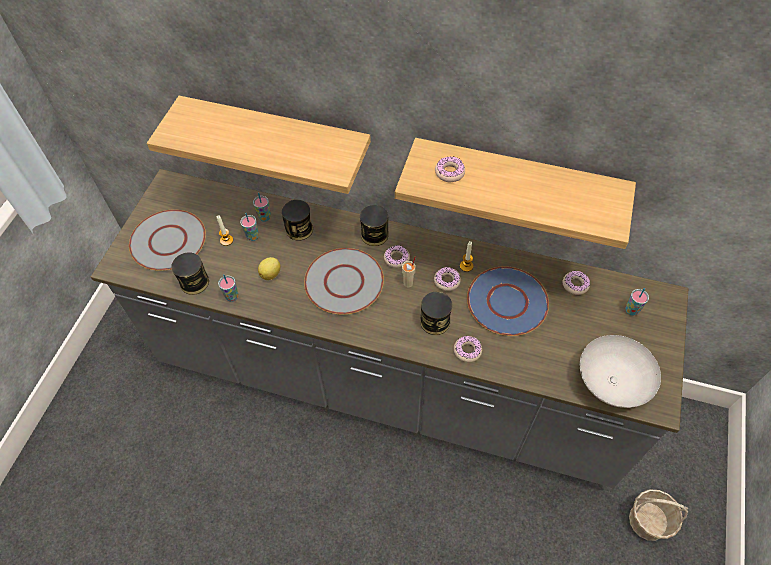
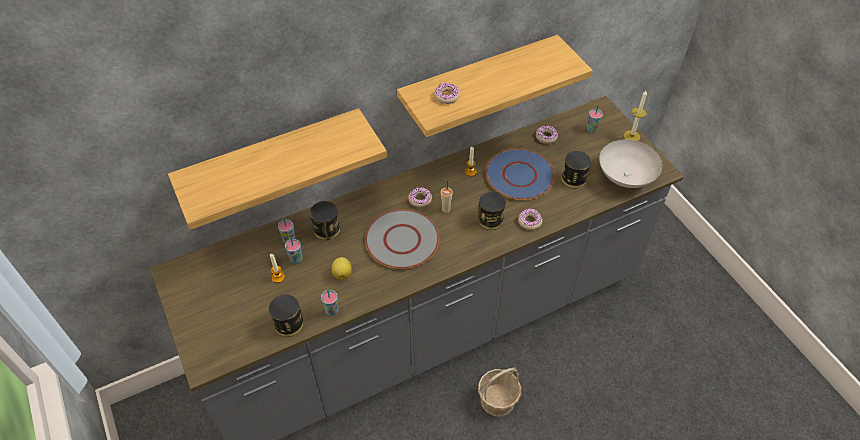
camera: 45 degrees left, 5 degrees down
grey plate [129,209,206,271] -> none
can [360,205,389,246] -> can moved to [561,151,591,189]
donut [434,267,461,291] -> none
basket [629,489,688,541] -> basket moved to [478,367,521,417]
none -> candle [624,91,647,141]

